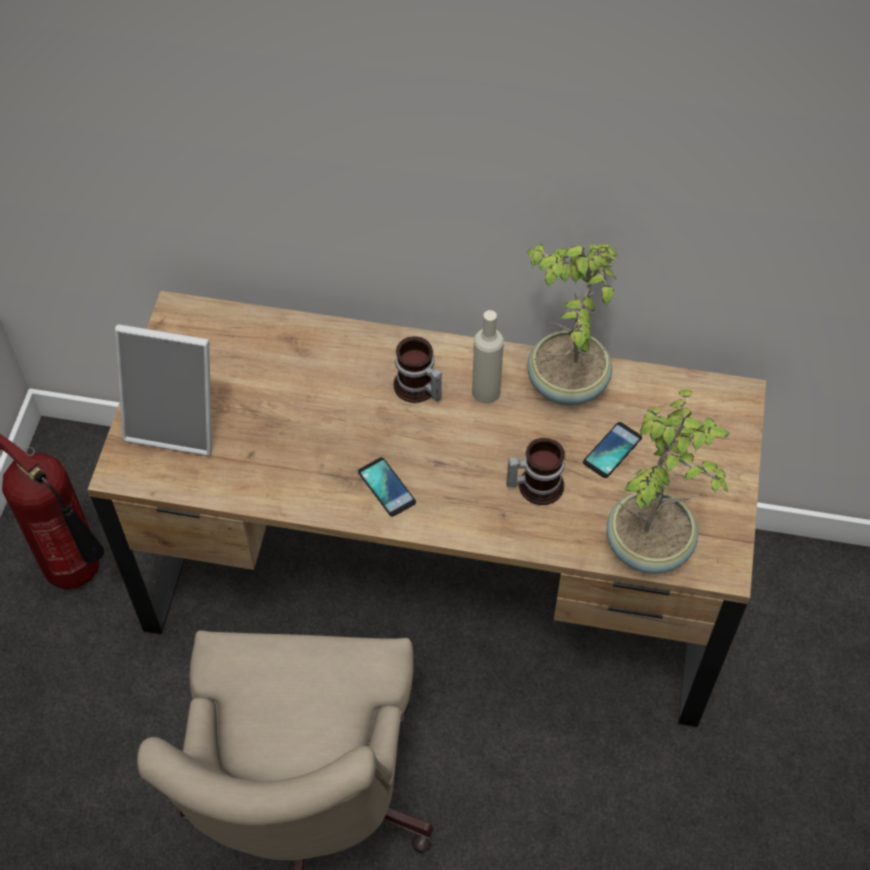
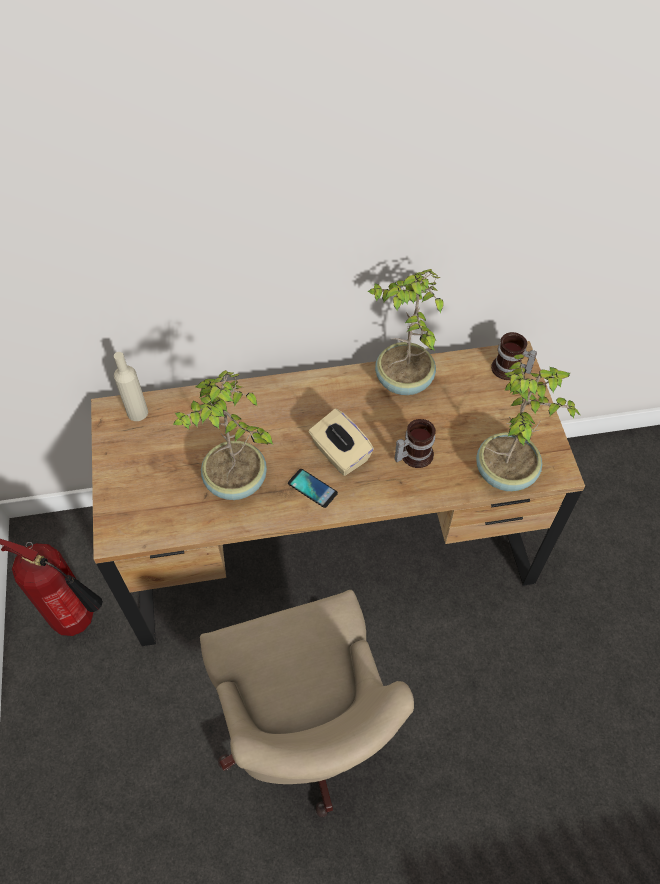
camera: 20 degrees left, 0 degrees up
picture frame [115,324,212,456] -> none
mug [393,336,442,403] -> mug moved to [491,332,537,380]
beige bottle [472,310,504,404] -> beige bottle moved to [114,352,148,421]
phone [583,422,642,478] -> none
none -> potted plant [173,370,273,500]
none -> beige tissue box [309,408,374,476]

